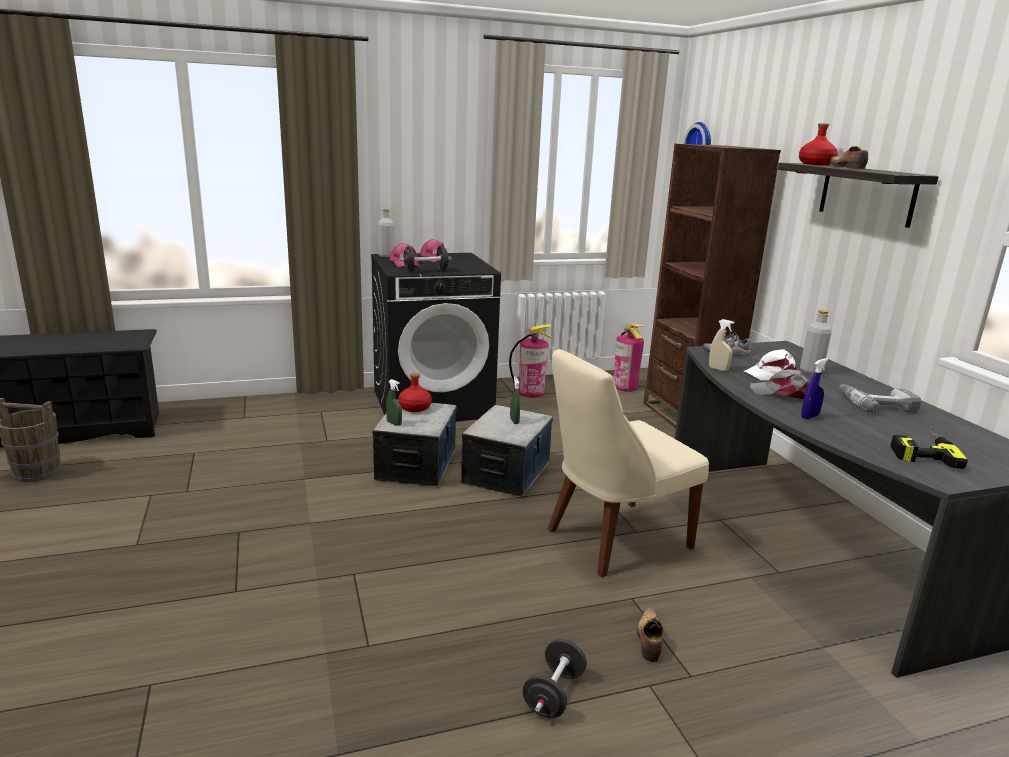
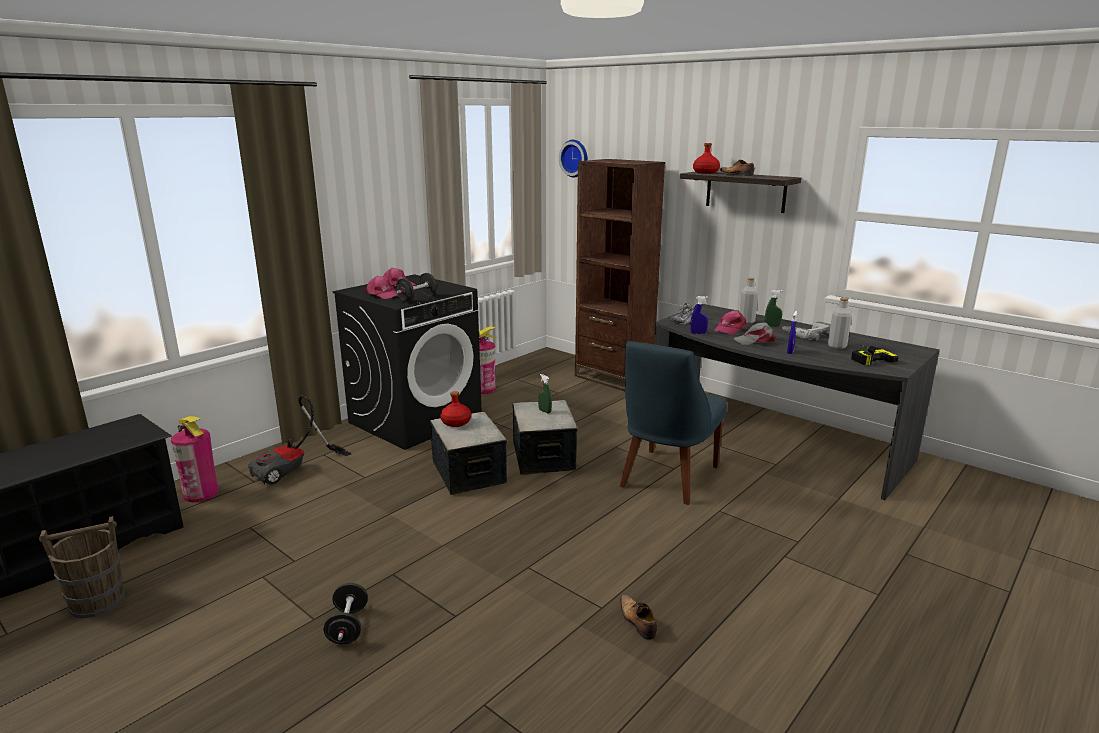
camera: 30 degrees left, 0 degrees up
grey bottle [378,209,395,257] -> grey bottle moved to [828,298,852,349]
green spray bottle [386,379,402,426] -> green spray bottle moved to [765,290,783,327]
black dumbbell [523,639,587,718] -> black dumbbell moved to [324,583,368,644]
beige chair [548,349,709,577] -> blue chair [620,341,727,505]
fire extinguisher [613,324,644,392] -> fire extinguisher moved to [170,416,219,502]
shoe [637,608,664,662] -> shoe moved to [620,595,657,640]
beige spray bottle [709,319,734,371] -> blue spray bottle [690,296,708,334]
white cap [743,349,796,380] -> pink cap [714,310,746,335]
none -> vacuum cleaner [248,395,351,485]

